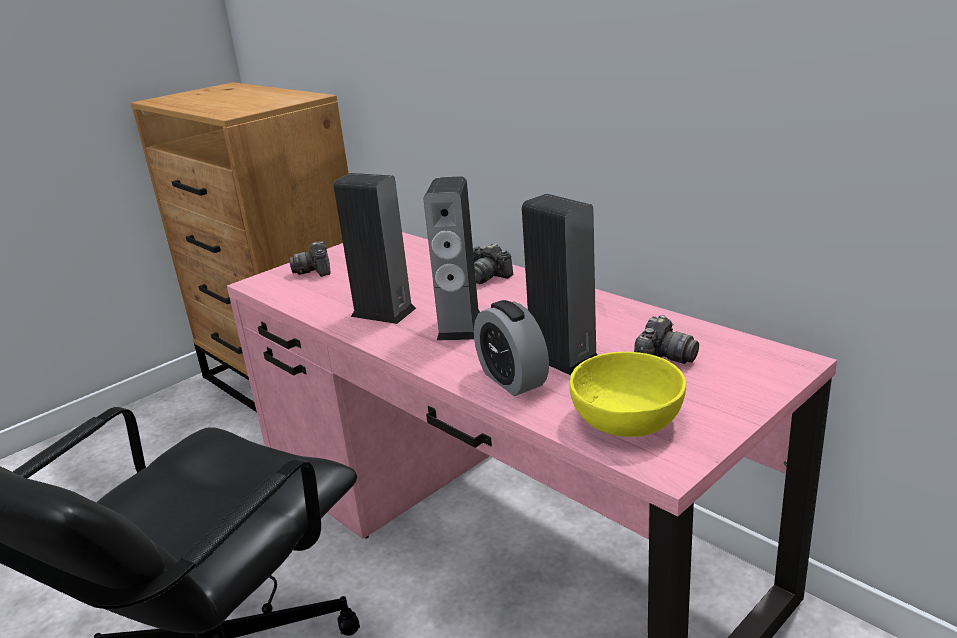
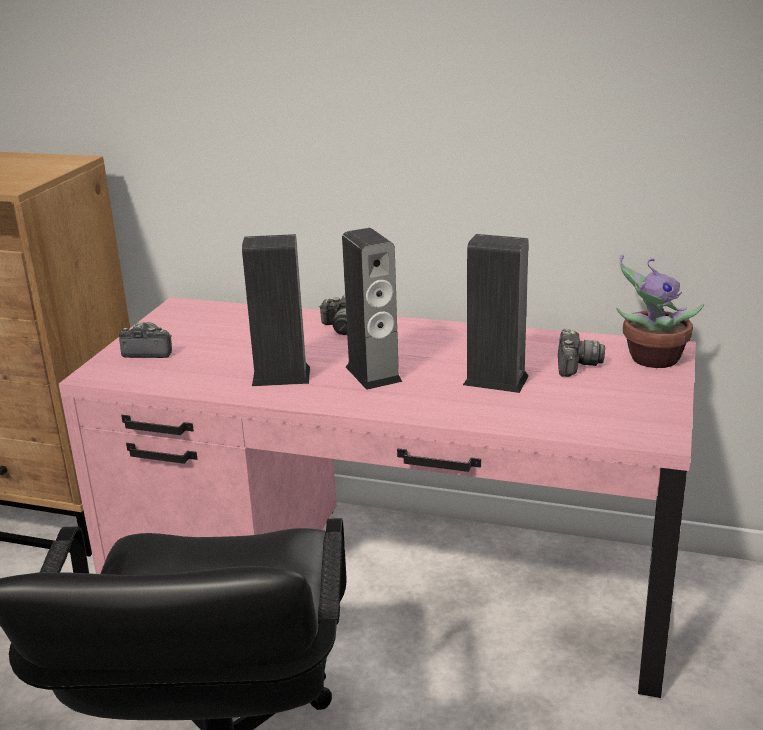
camera: 30 degrees left, 0 degrees up
camera [289,241,331,277] -> camera turned 135 degrees clockwise [119,322,172,358]
alarm clock [474,300,549,396] -> none
yellow bowl [569,352,686,437] -> none
none -> potted plant [616,254,704,368]

